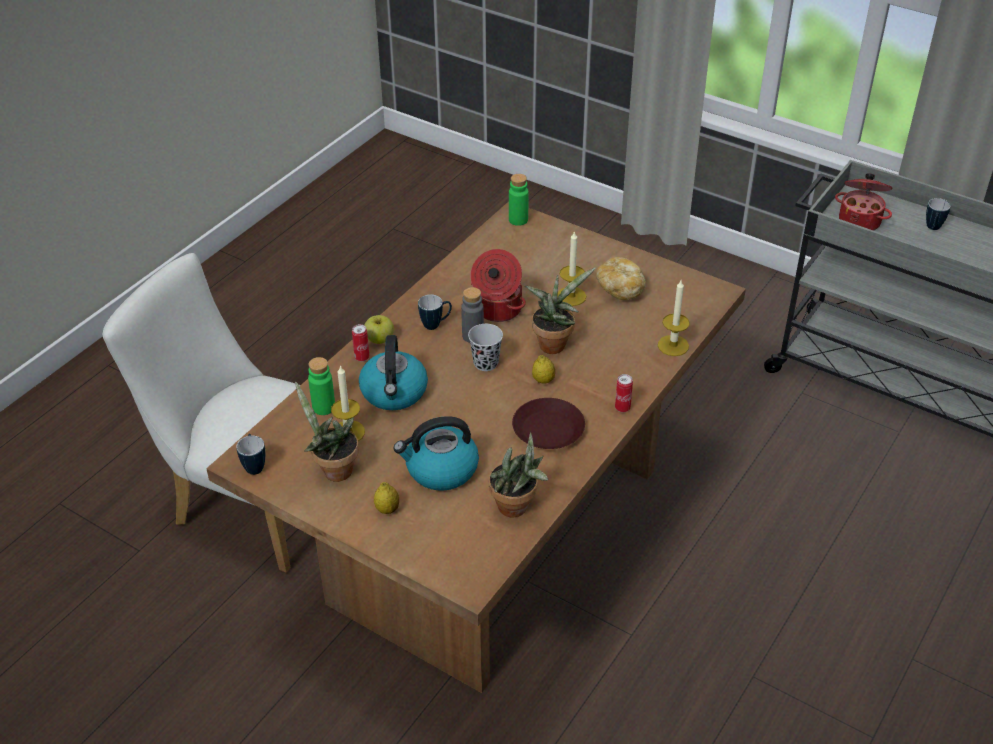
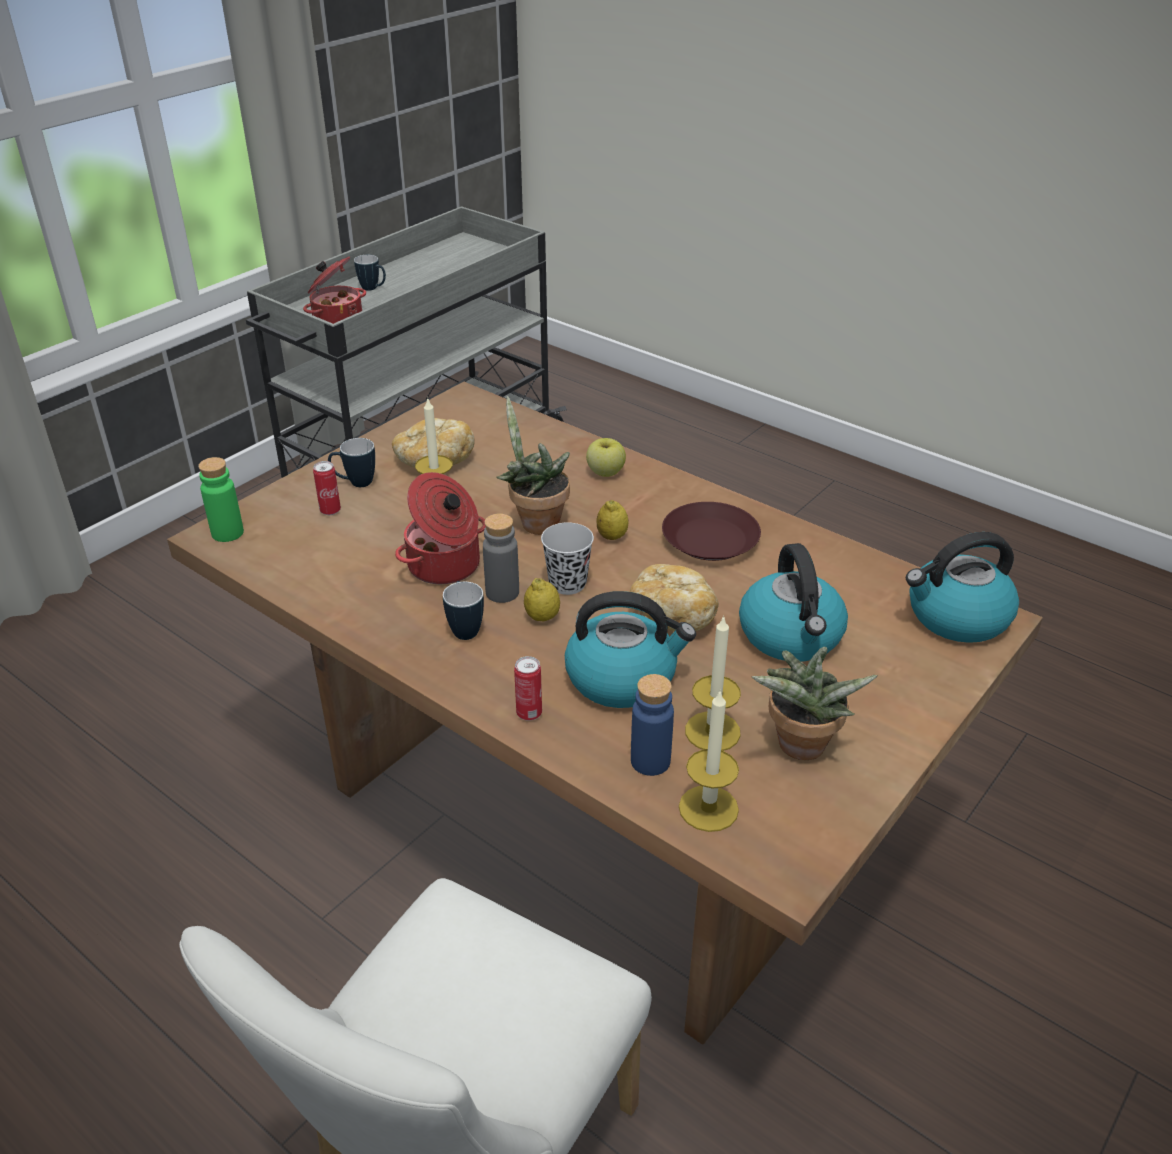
camera: 85 degrees left, 5 degrees down
mug [236,434,265,475] -> mug moved to [328,438,375,487]
green bottle [308,357,335,415] -> blue bottle [631,674,674,776]
apple [364,315,394,344] -> apple moved to [586,438,626,477]
lemon [374,482,399,514] -> lemon moved to [524,578,560,621]
potted plant [489,433,548,518] -> none
can [615,374,633,412] -> can moved to [313,461,341,515]
candle [658,280,690,356] -> candle moved to [679,692,739,832]
none -> bread [630,564,719,632]
none -> kettle [906,532,1019,643]

